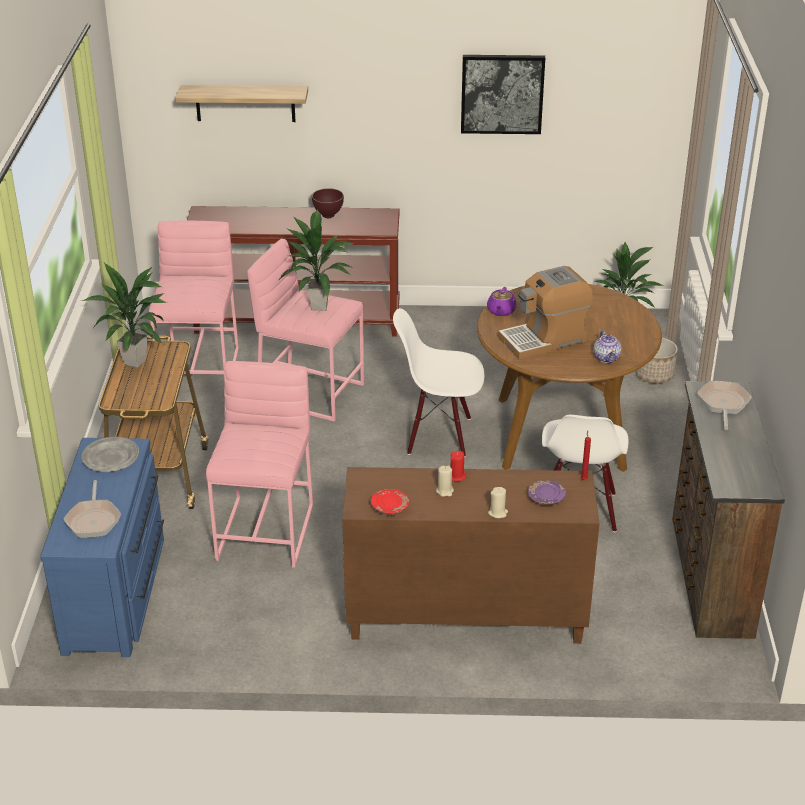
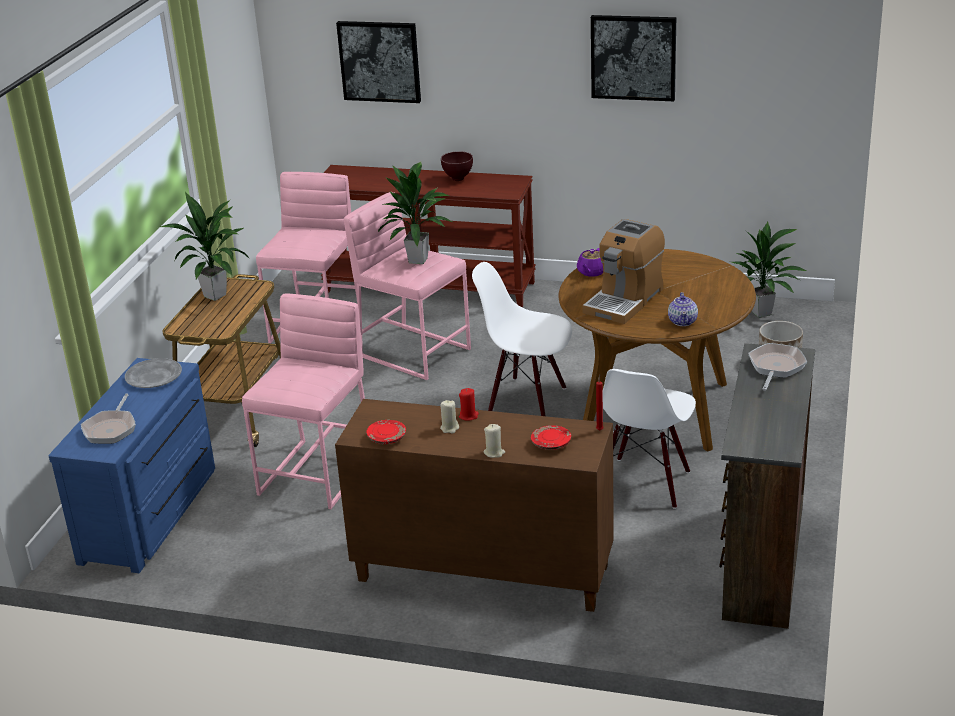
camera: 15 degrees right, 5 degrees down
shelf [175,85,308,122] -> picture [336,21,421,103]
coffee machine [498,266,593,360] -> coffee machine turned 45 degrees counterclockwise [582,219,665,324]
purple plate [528,480,566,506] -> red plate [531,425,571,450]

